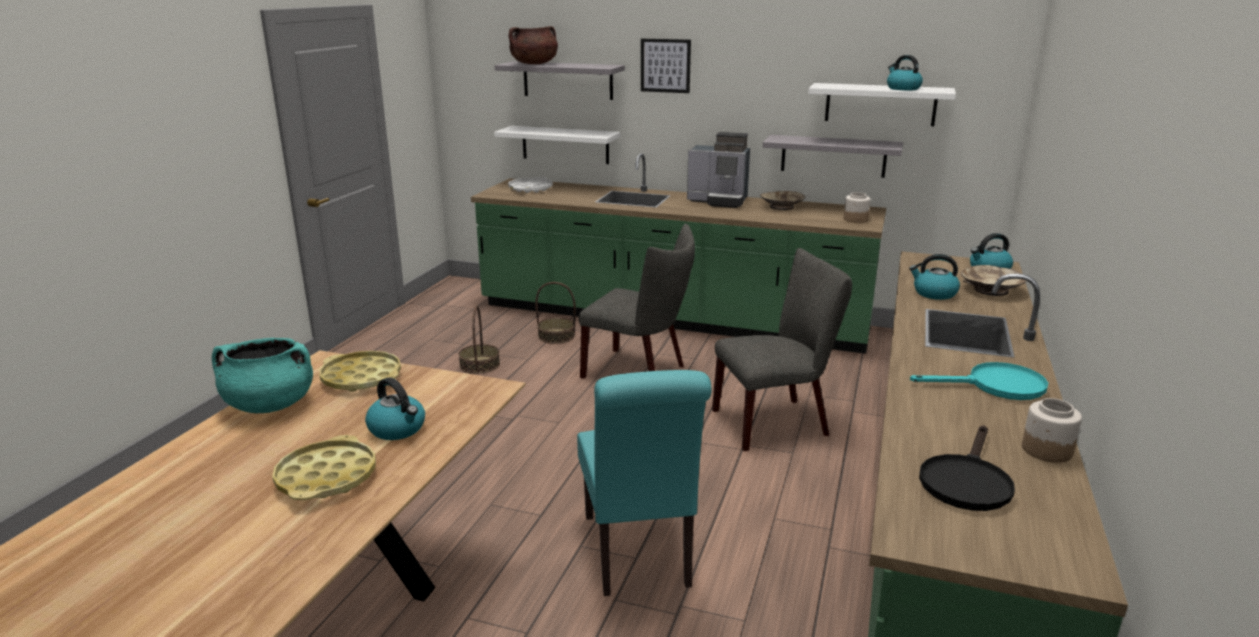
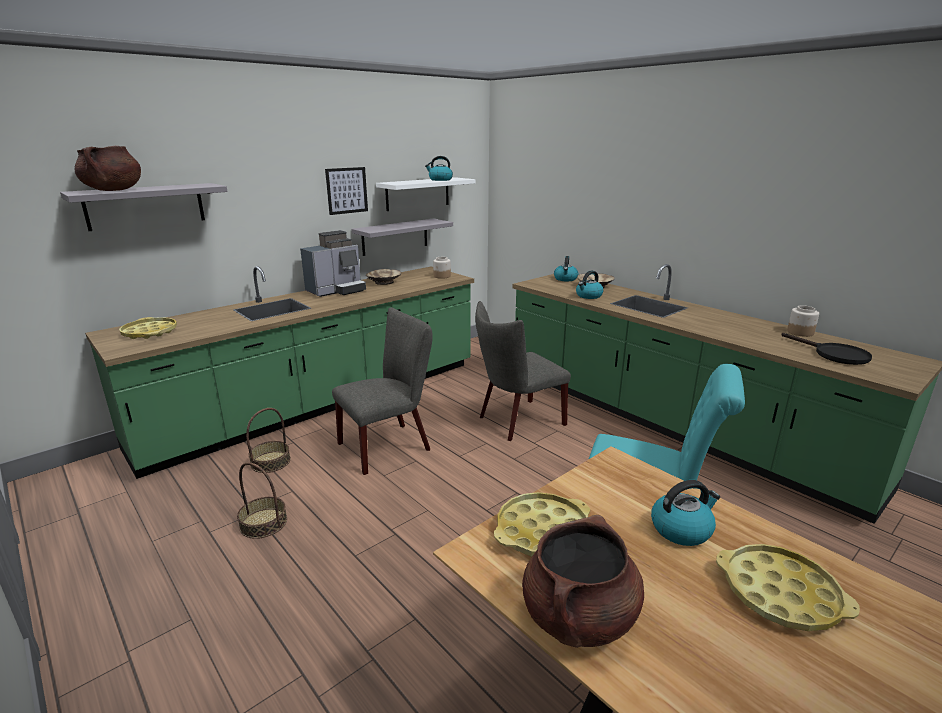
camera: 60 degrees left, 0 degrees up
turquoise cooking pot [212,338,313,413] -> brown cooking pot [522,515,644,648]
white shelf [494,126,620,164] -> none
white tray [508,177,553,193] -> yellow tray [119,317,177,339]
picture [641,39,691,93] -> picture moved to [325,167,368,215]
grey chair [712,248,852,451] -> grey chair turned 135 degrees counterclockwise [475,301,571,441]
turquoise frying pan [910,362,1048,400] -> none

